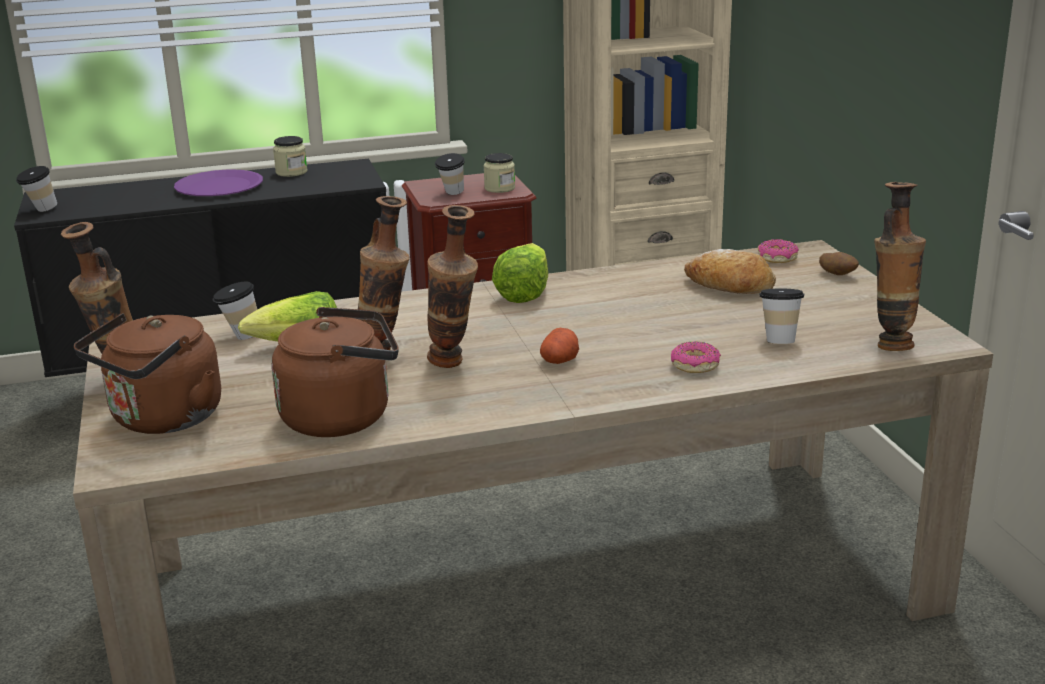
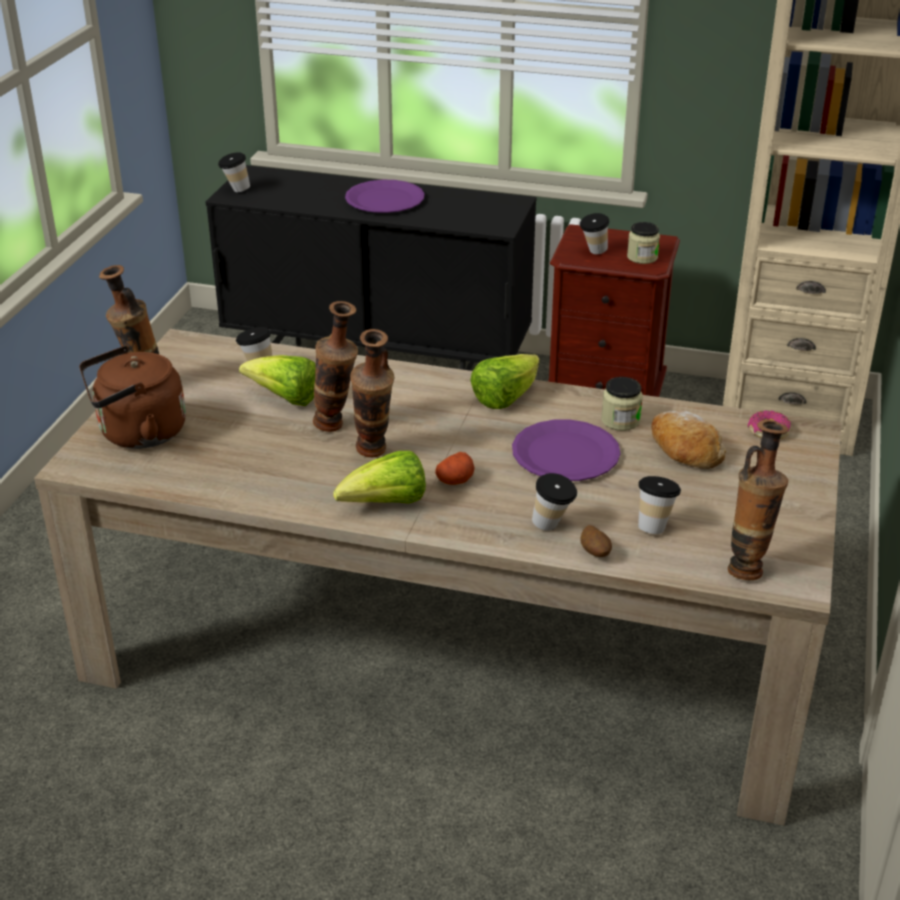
camera: 30 degrees right, 10 degrees up
brown kettle [271,307,399,437] -> none
jar [273,136,307,177] -> jar moved to [601,377,643,431]
donut [671,341,721,373] -> cup [532,473,577,531]
potato [819,252,859,275] -> potato moved to [580,525,612,557]
none -> lettuce [333,450,426,503]
none -> purple plate [512,420,621,481]

